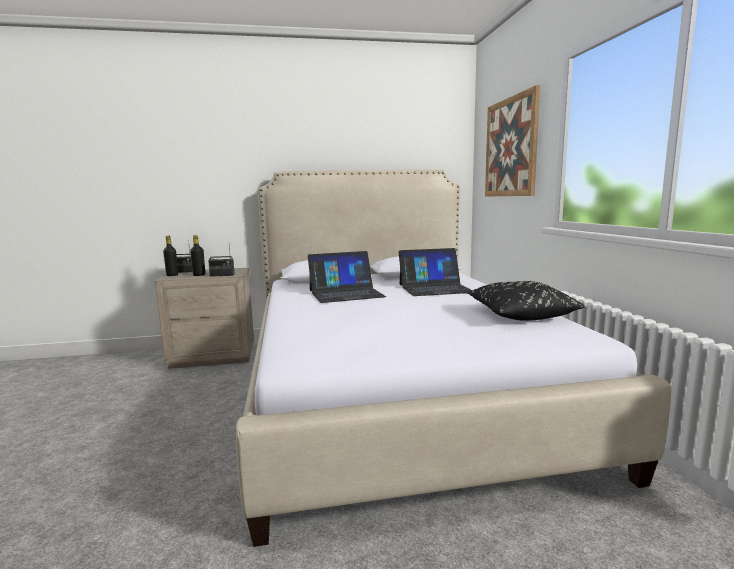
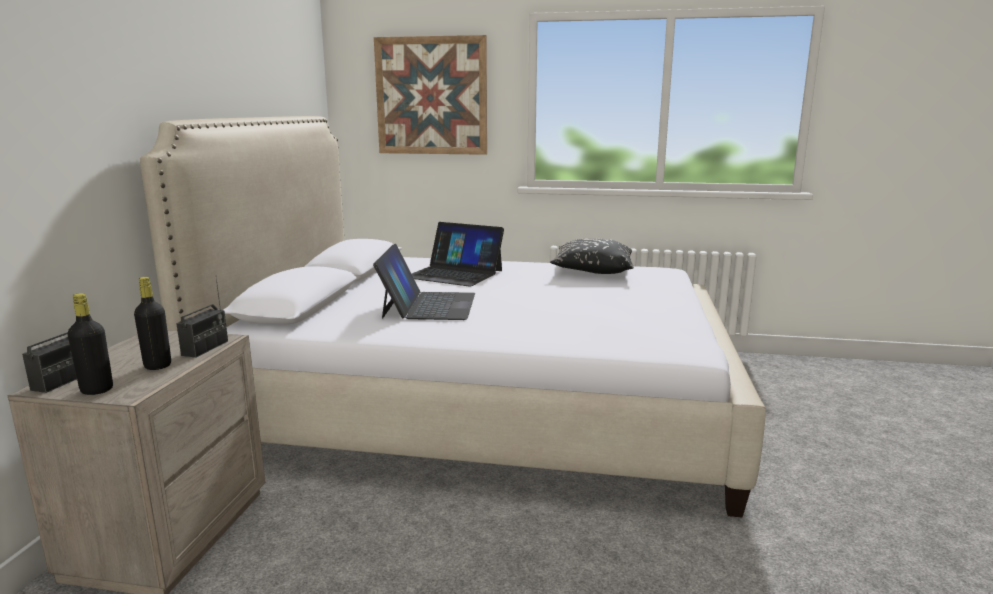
camera: 70 degrees left, 5 degrees up
laptop [399,248,471,296] -> laptop turned 105 degrees clockwise [412,222,504,287]

